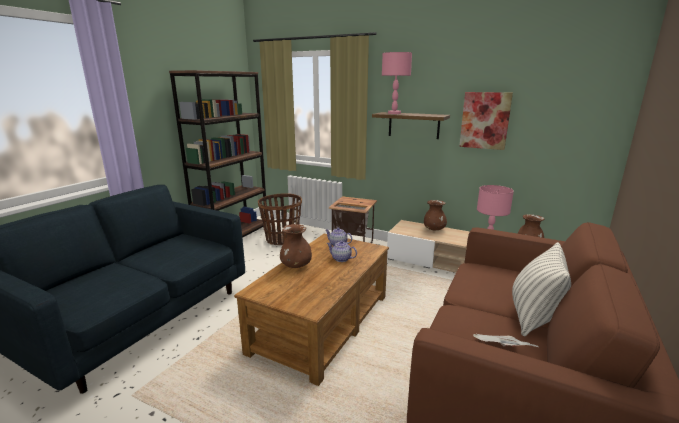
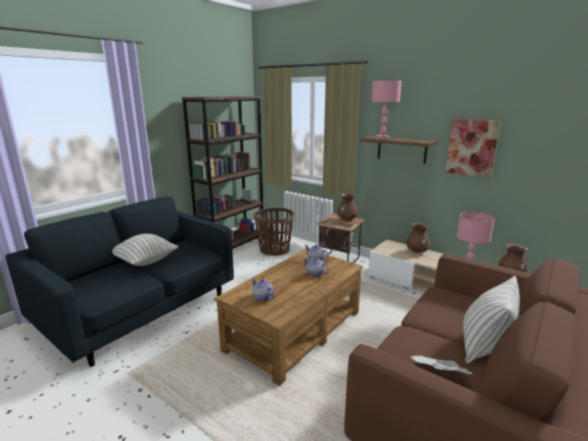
camera: 10 degrees right, 0 degrees up
brown vase [280,224,312,268] -> brown vase moved to [337,193,358,220]
none -> pillow [112,234,178,266]
none -> teapot [251,278,275,301]

